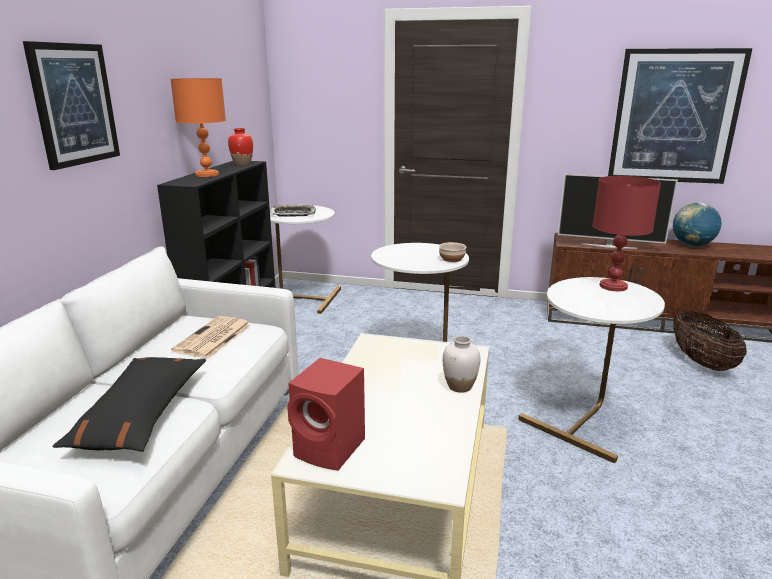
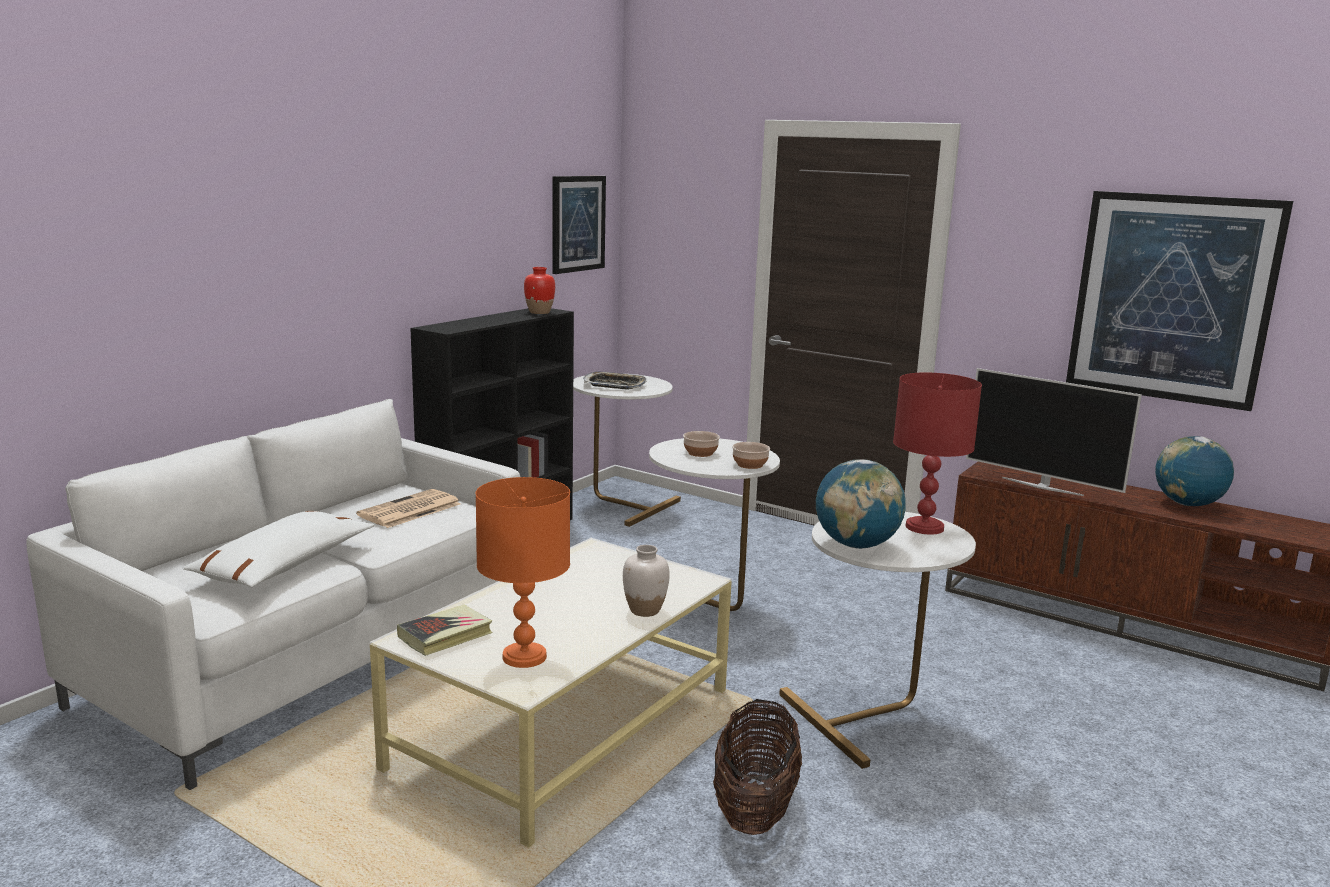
camera: 20 degrees right, 5 degrees down
picture [23,41,120,170] -> picture moved to [552,176,606,274]
black pillow [53,357,206,452] -> white pillow [183,511,374,588]
orange table lamp [171,78,226,177] -> orange table lamp moved to [476,477,570,668]
red speaker [287,358,365,471] -> book [397,604,492,656]
basket [673,311,747,371] -> basket moved to [713,699,802,835]
none -> bowl [683,431,720,457]
none -> globe [816,459,906,549]

